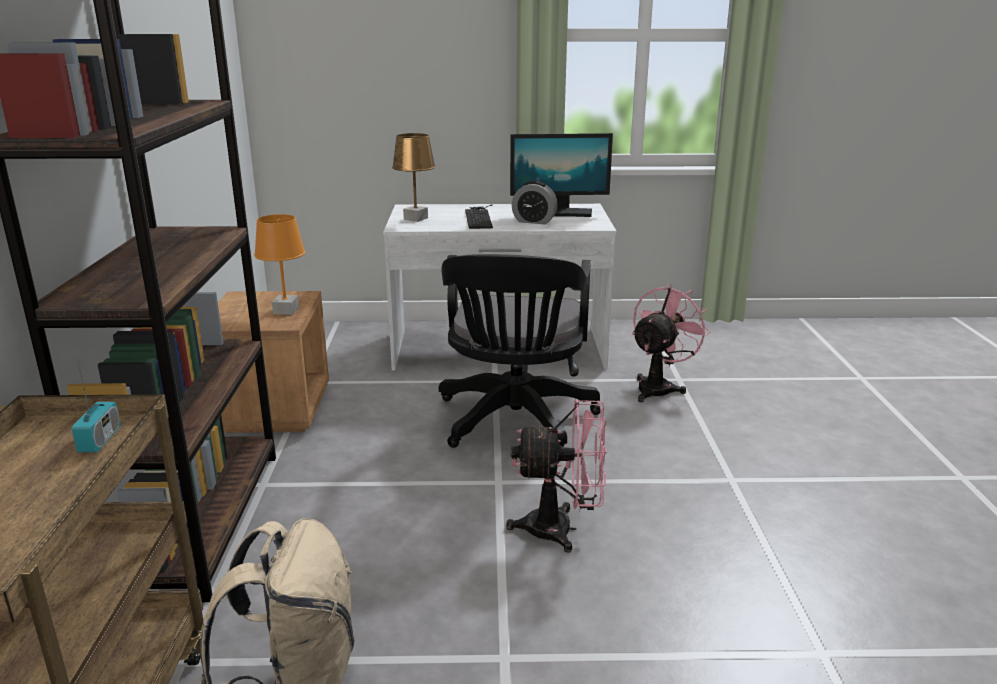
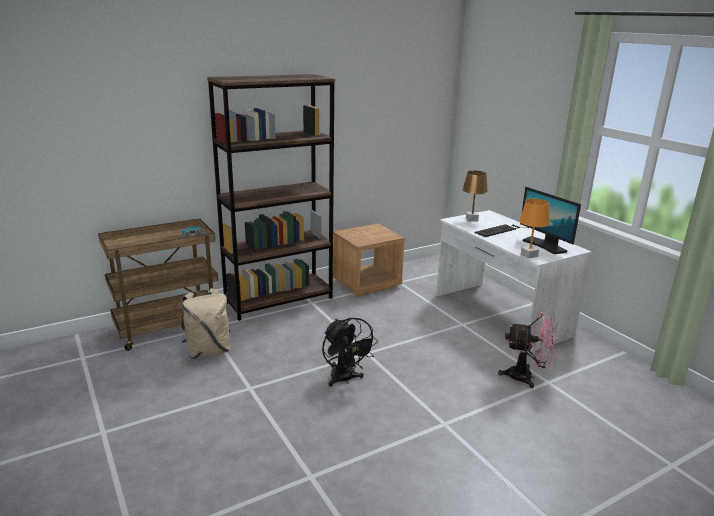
camera: 60 degrees right, 0 degrees up
orange table lamp [254,214,305,315] -> orange table lamp moved to [519,199,550,258]
black office chair [439,254,602,448] -> none
pink fan [506,399,607,553] -> black fan [322,318,378,387]
alarm clock [512,181,558,224] -> none

